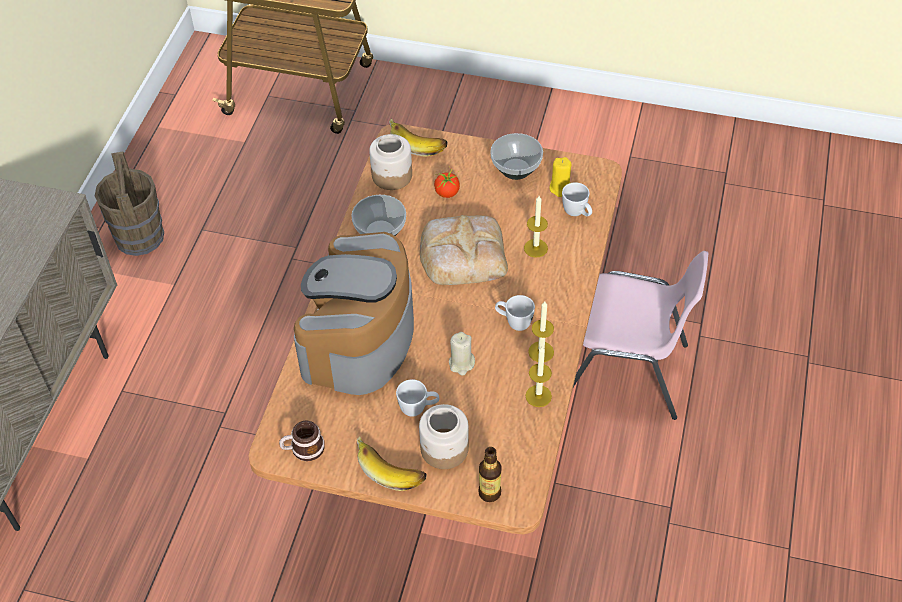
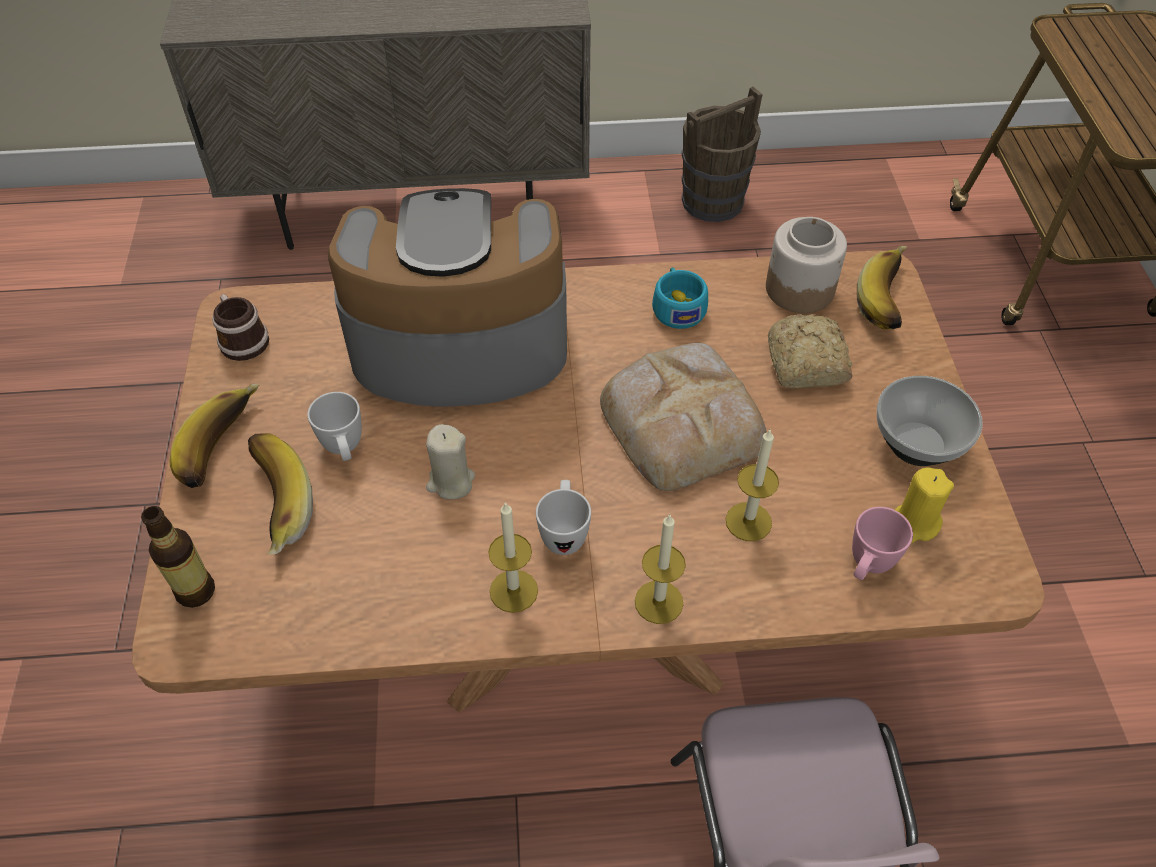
camera: 70 degrees right, 0 degrees up
bowl [351,195,406,236] -> turquoise cup [652,267,708,329]
jar [419,404,469,469] -> banana [248,433,313,555]
tomato [434,167,460,198] -> bread [768,314,853,388]
candle [525,346,552,407] -> candle moved to [635,514,686,624]
white mug [562,182,592,216] -> pink mug [852,507,913,580]

